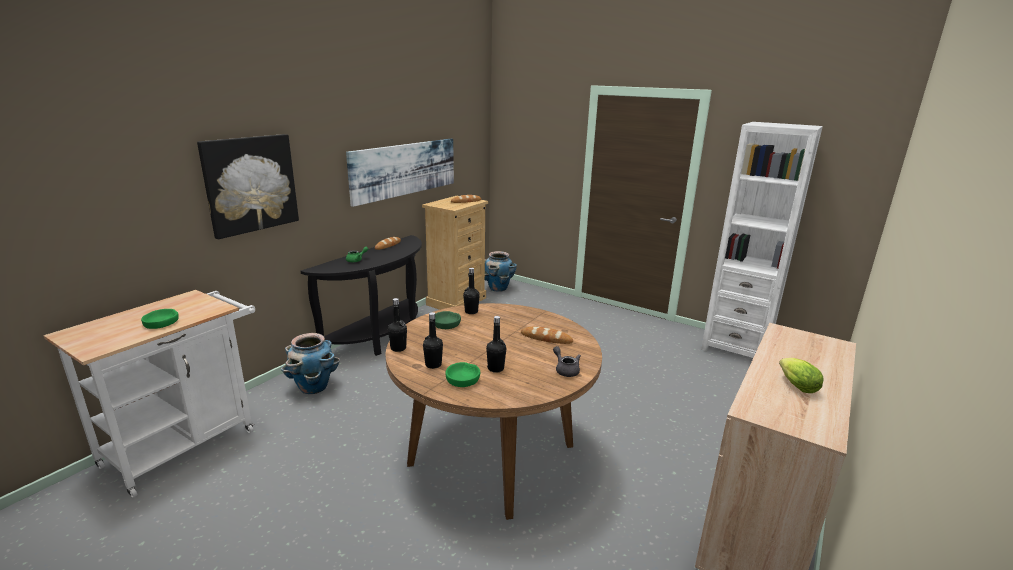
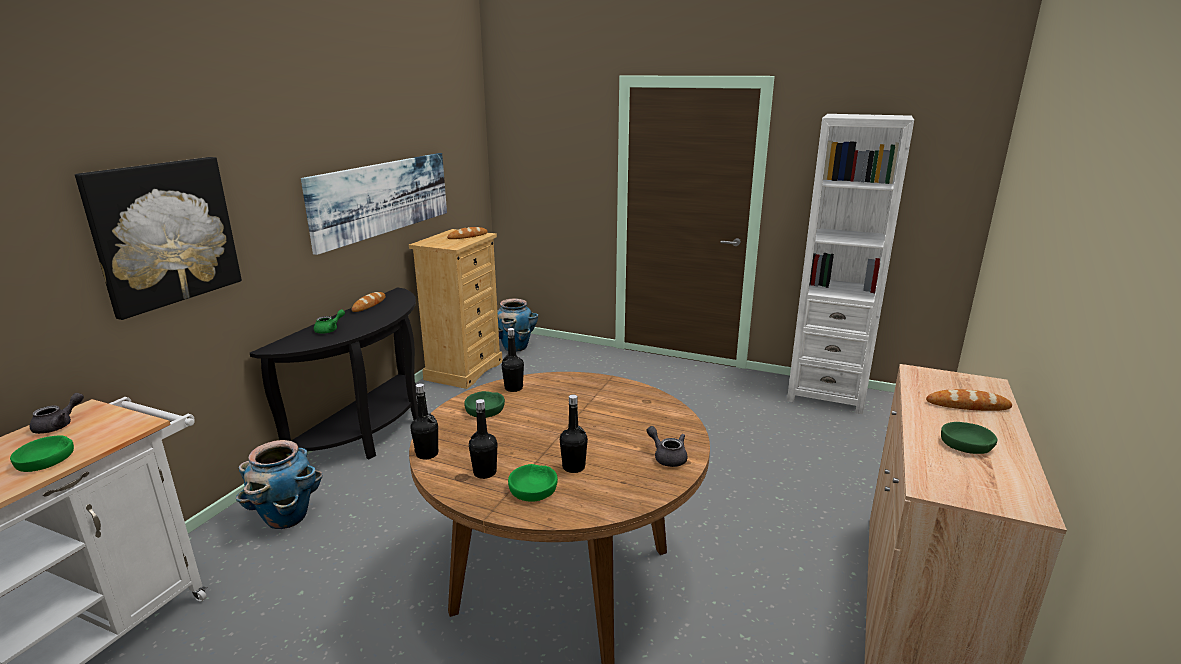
camera: 10 degrees left, 0 degrees up
bread [521,326,573,344] -> bread moved to [926,389,1012,411]
lettuce [779,358,824,393] -> green bowl [941,422,997,454]
none -> grey teapot [30,393,84,434]

